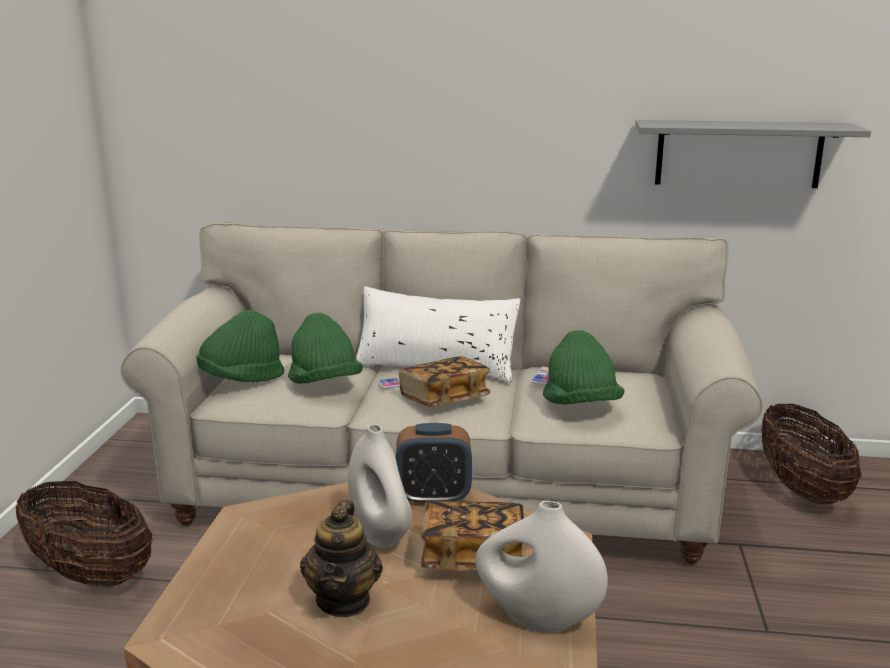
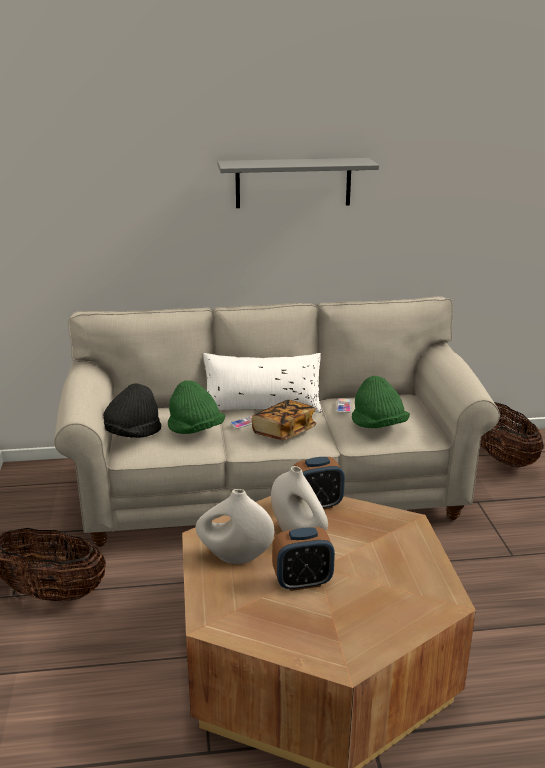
camera: 15 degrees left, 5 degrees up
green hat [196,310,284,382] -> black hat [103,383,161,438]
teapot [300,500,383,617] -> alarm clock [272,527,335,591]
book [421,501,524,572] -> none
white vase [475,501,608,633] -> white vase moved to [196,489,274,564]
grey shelf [635,120,871,188] -> grey shelf moved to [217,158,379,208]

